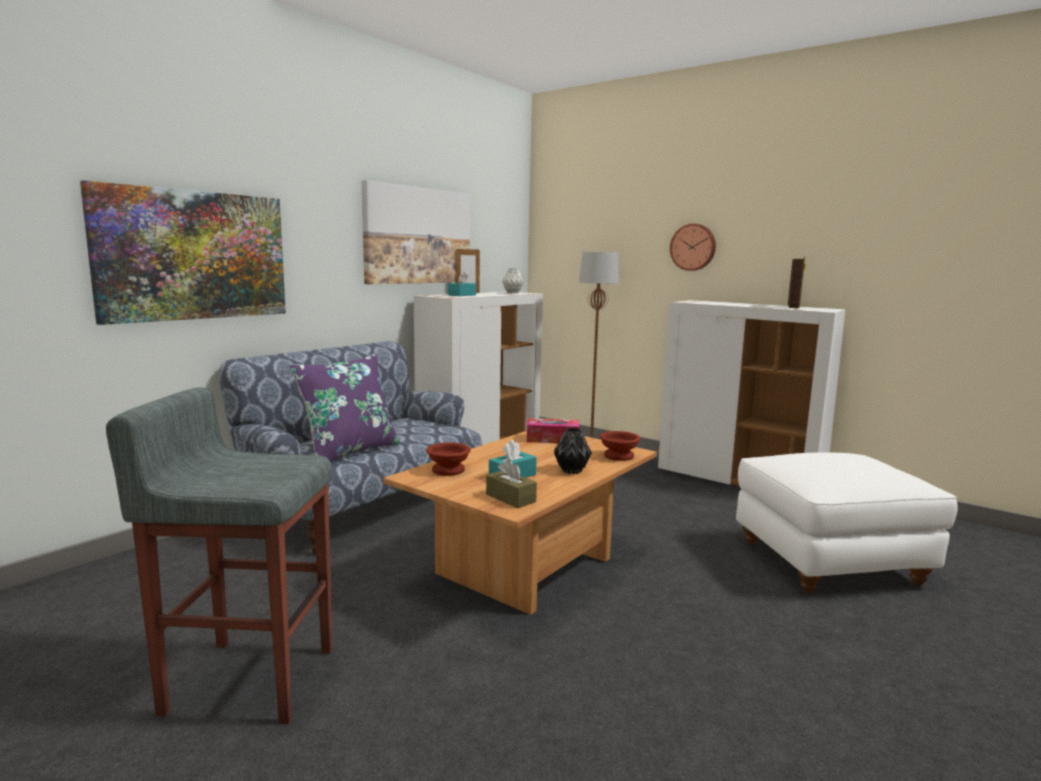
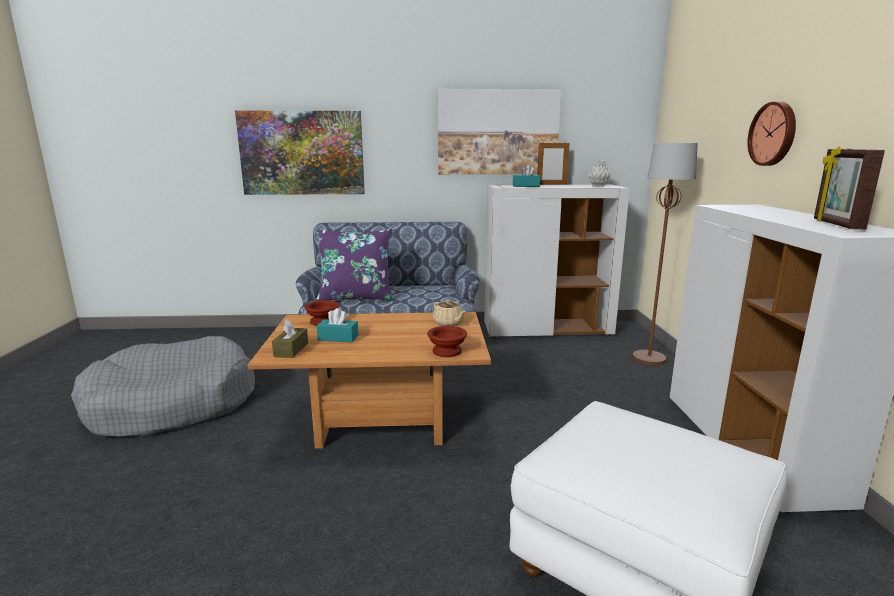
camera: 50 degrees right, 5 degrees up
grey stool [106,387,332,724] -> grey dog bed [71,336,255,437]
tissue box [527,418,580,443] -> beige teapot [433,299,466,326]
black vase [554,428,592,474] -> none
picture frame [788,257,806,309] -> picture frame turned 120 degrees clockwise [814,146,885,229]

